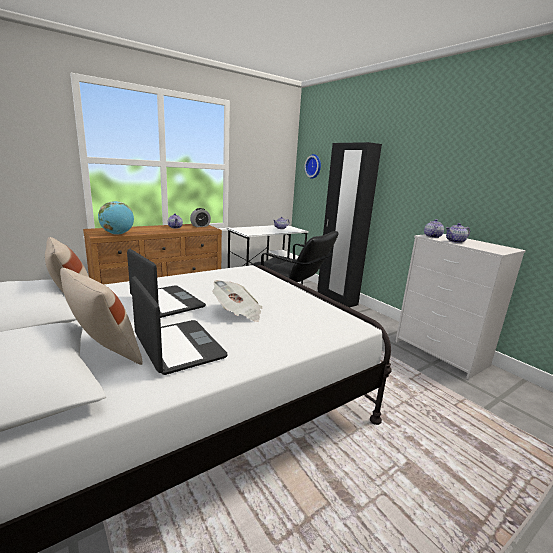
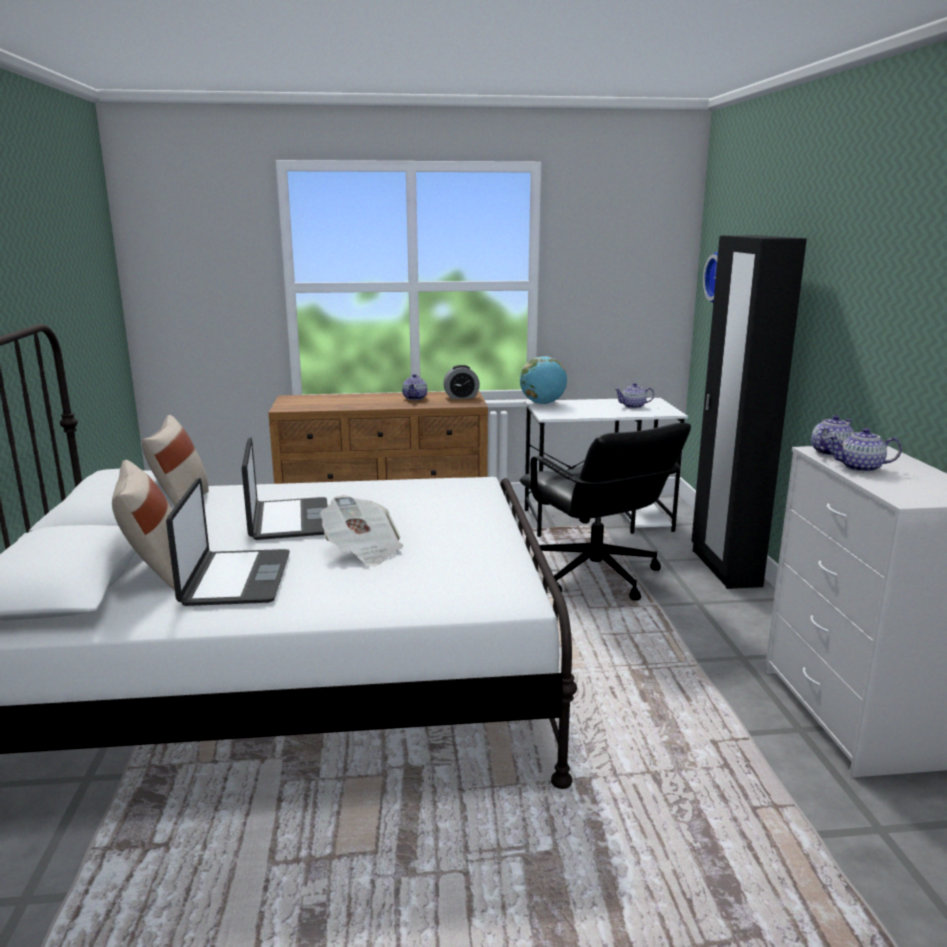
camera: 30 degrees right, 0 degrees up
globe [98,201,134,235] -> globe moved to [520,356,567,404]

